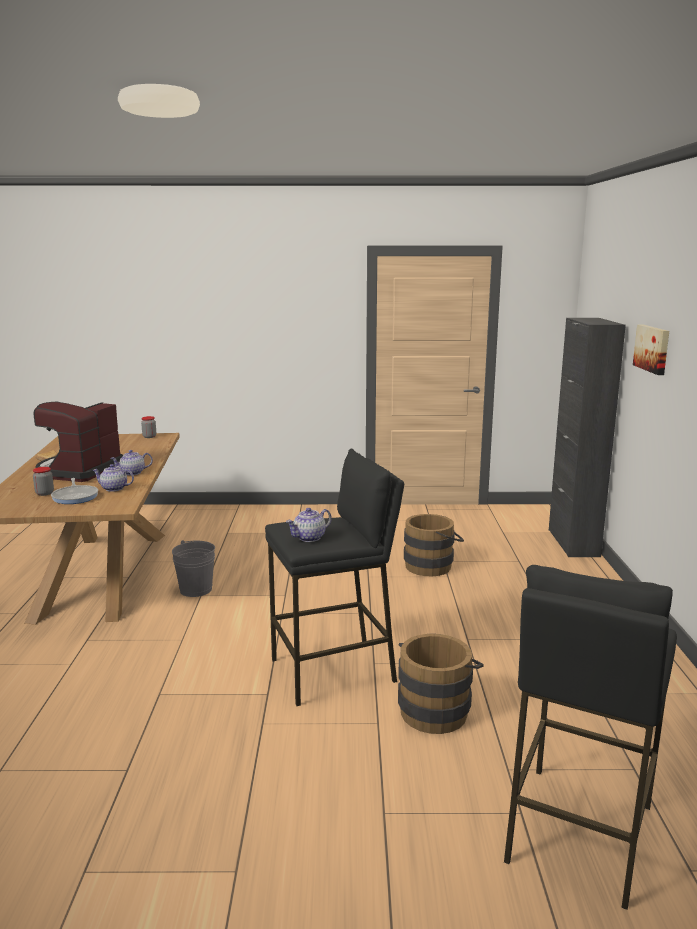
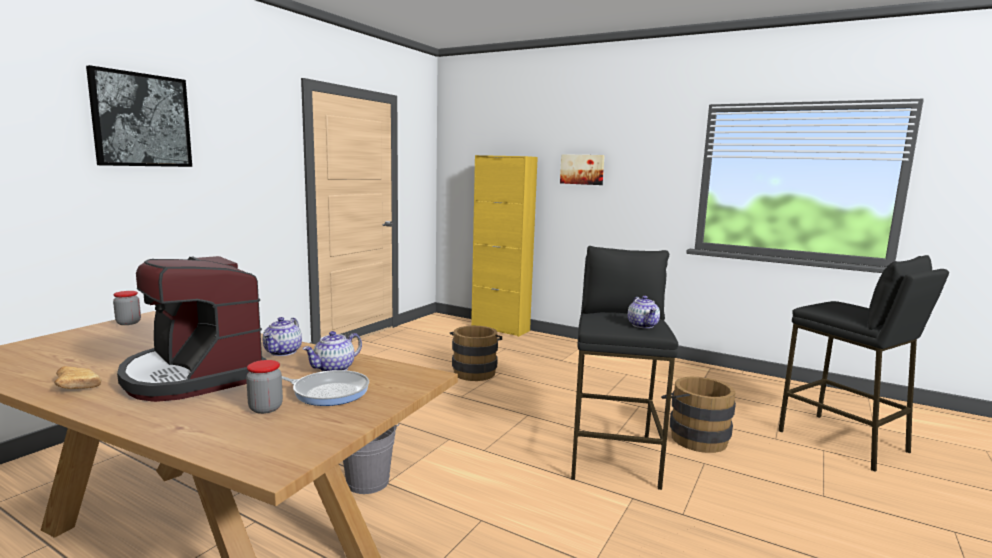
camera: 60 degrees left, 5 degrees down
black cabinet [549,318,626,557] -> yellow cabinet [471,155,538,337]
none -> picture [86,65,192,167]

